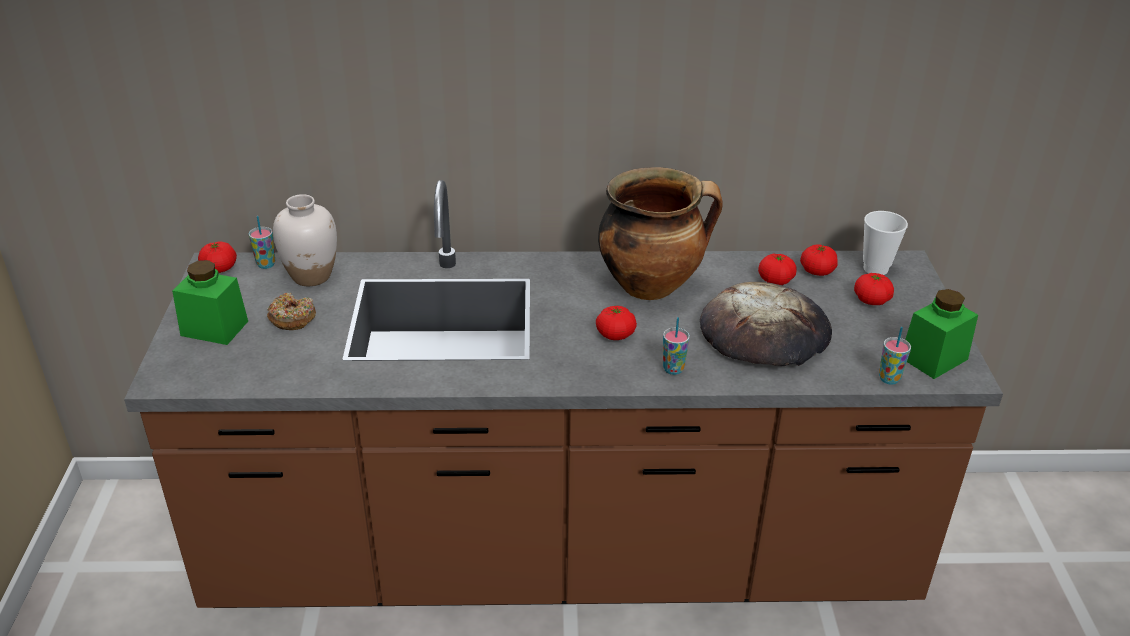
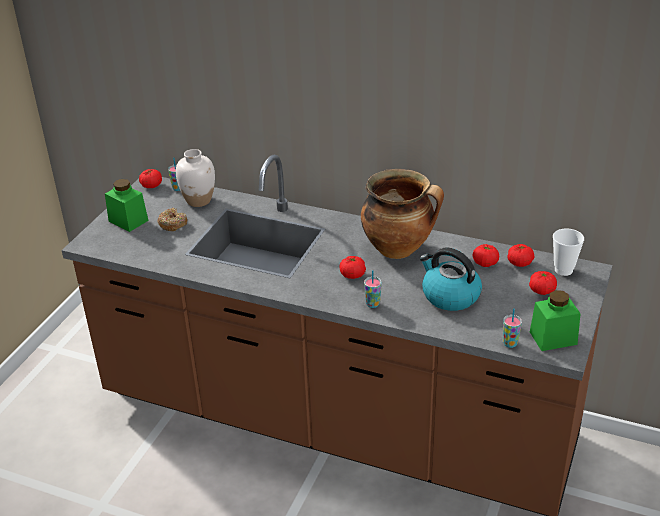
camera: 25 degrees right, 0 degrees up
bread [700,282,832,367] -> kettle [420,247,482,311]

